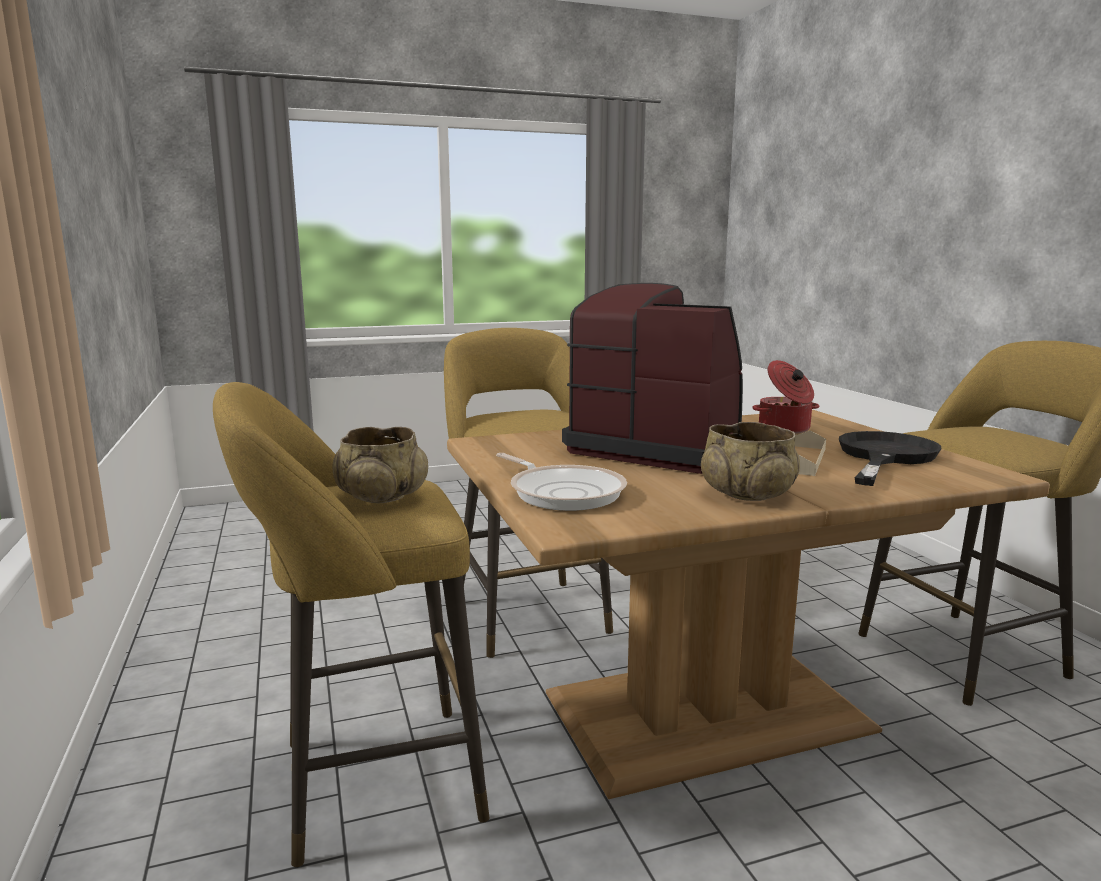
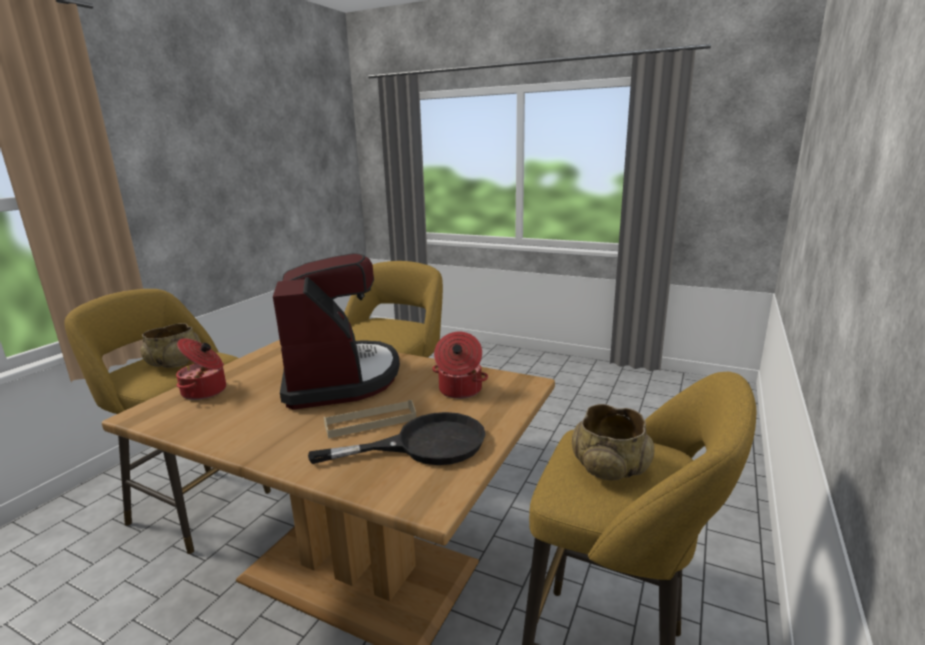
camera: 45 degrees right, 5 degrees up
frying pan [496,453,627,511] -> cooking pot [176,338,226,400]
beige bowl [701,422,800,501] -> beige bowl moved to [572,404,654,480]

